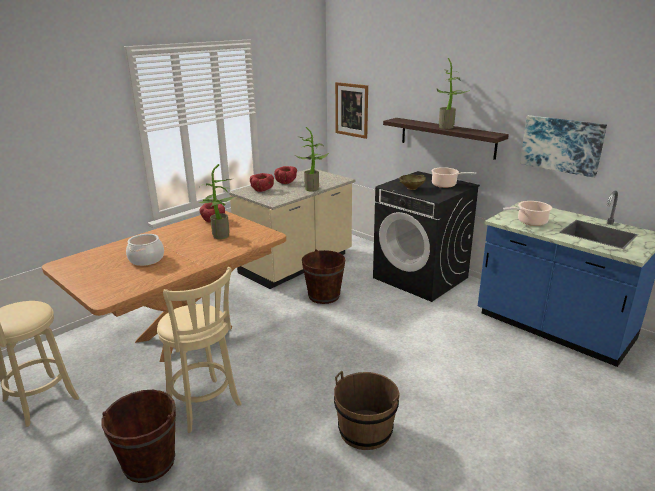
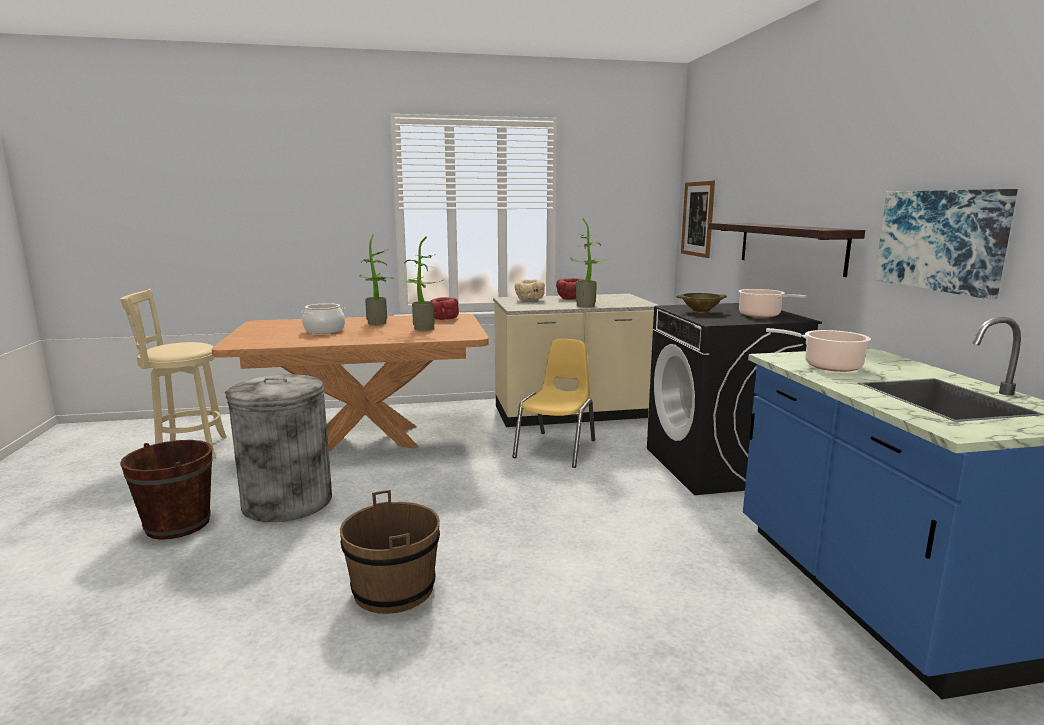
camera: 35 degrees right, 10 degrees down
beige stool [157,267,242,433] -> grey trash can [225,374,332,522]
red bowl [250,173,274,192] -> beige bowl [515,279,545,301]
brown bucket [302,249,345,304] -> yellow chair [513,339,595,468]
potted plant [437,58,470,129] -> potted plant moved to [359,234,393,325]

